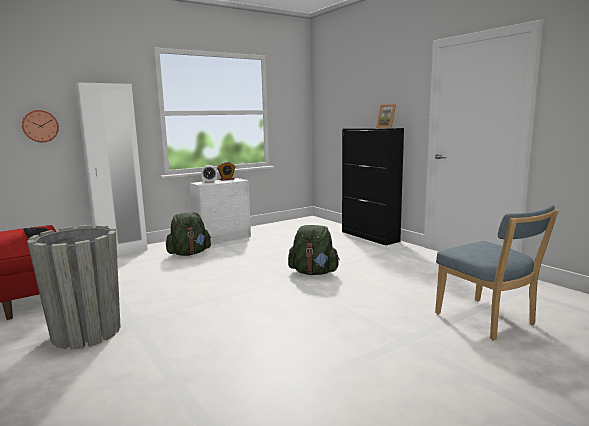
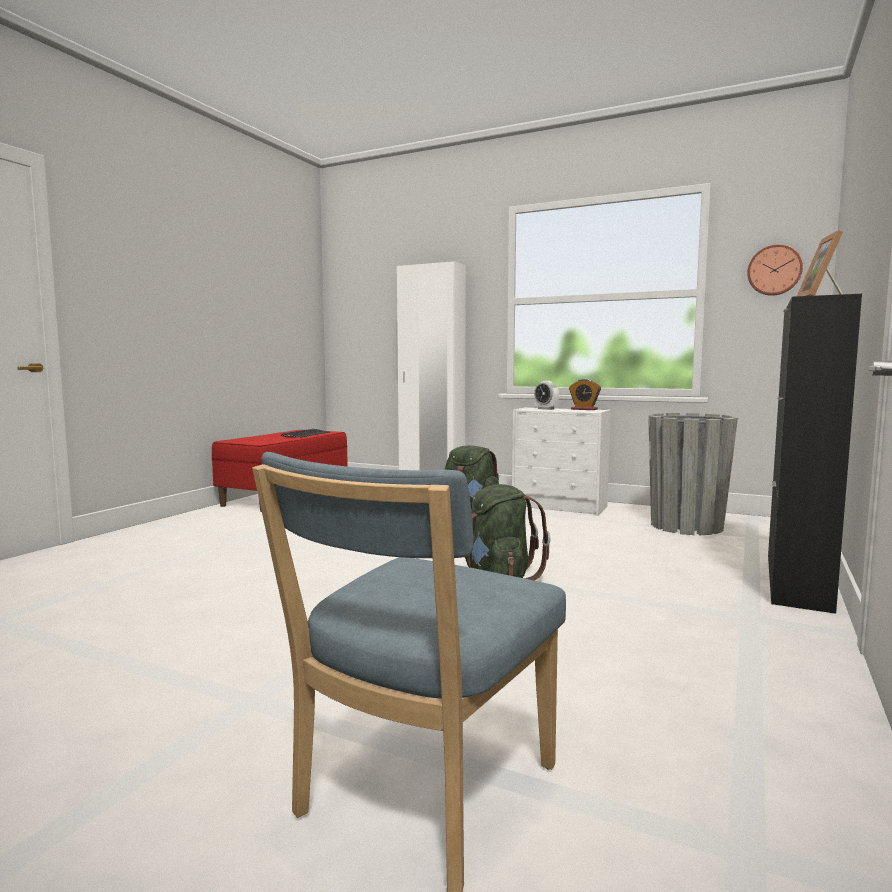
camera: 60 degrees right, 5 degrees down
wall clock [22,110,59,143] -> wall clock moved to [747,244,803,296]
grey planter [27,225,121,349] -> grey planter moved to [648,413,738,535]

